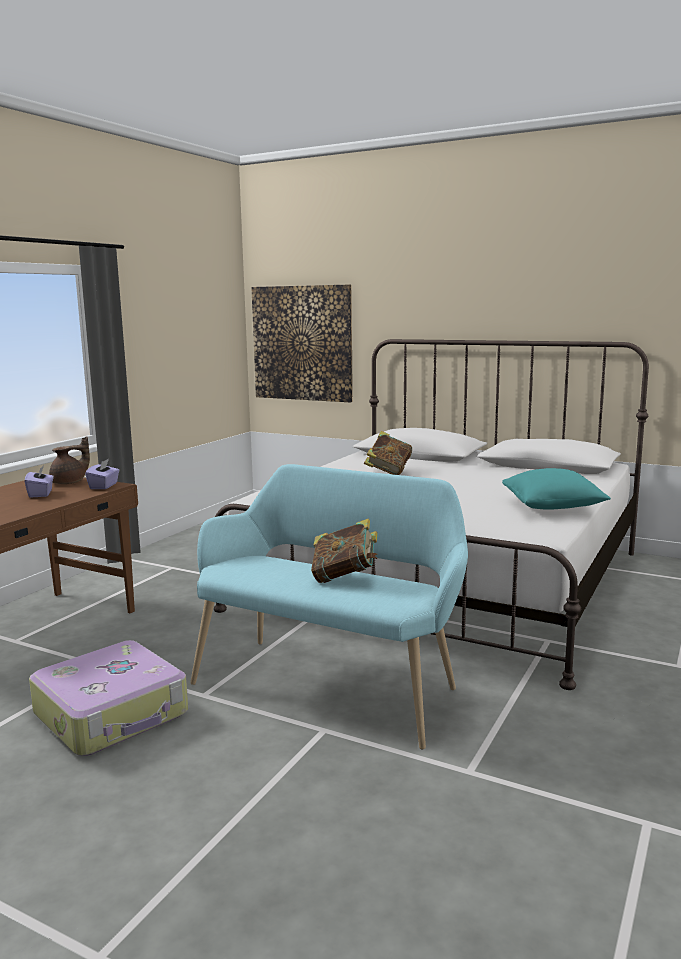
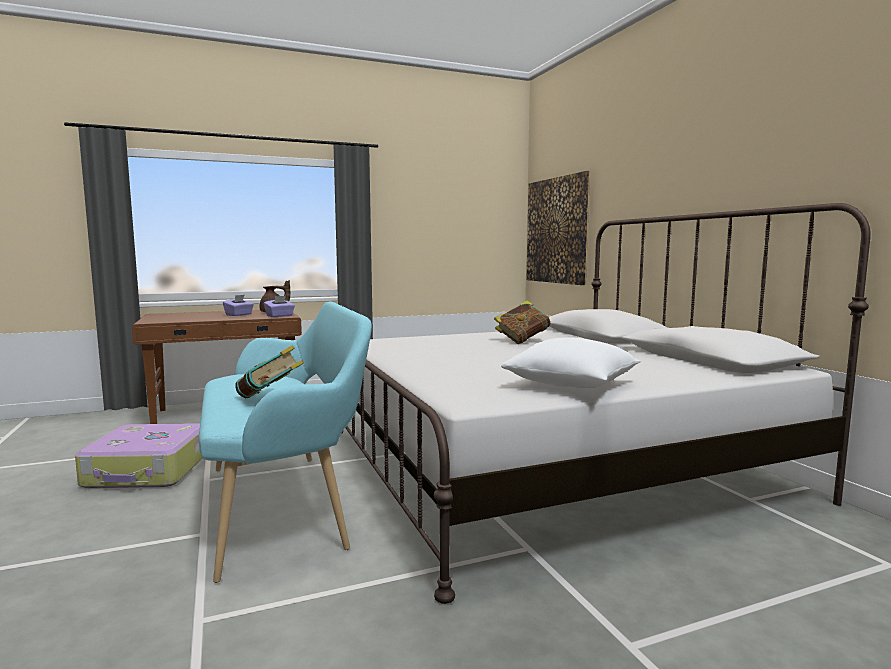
camera: 40 degrees right, 5 degrees down
turquoise pillow [502,468,611,510] -> white pillow [501,337,641,388]

